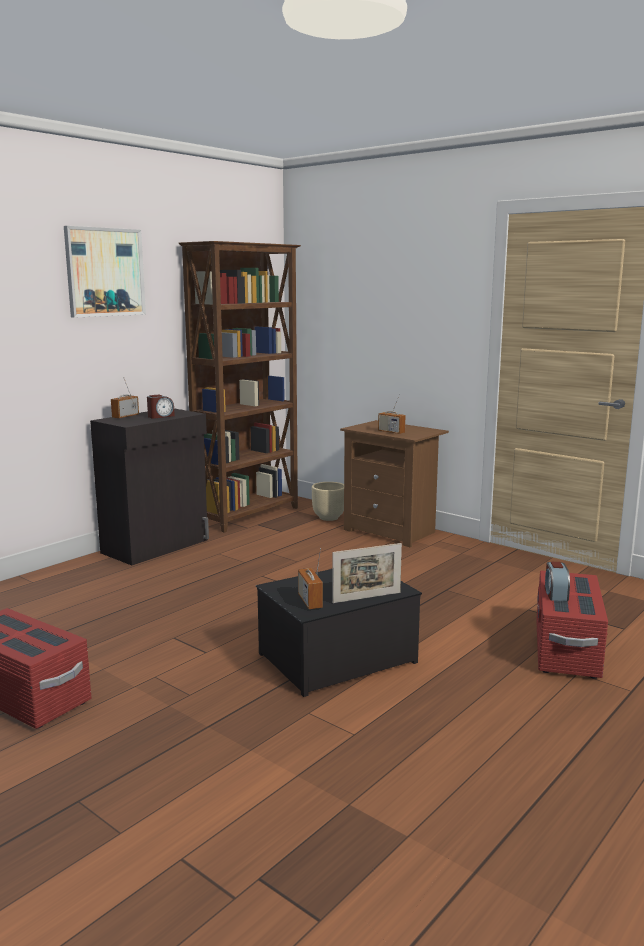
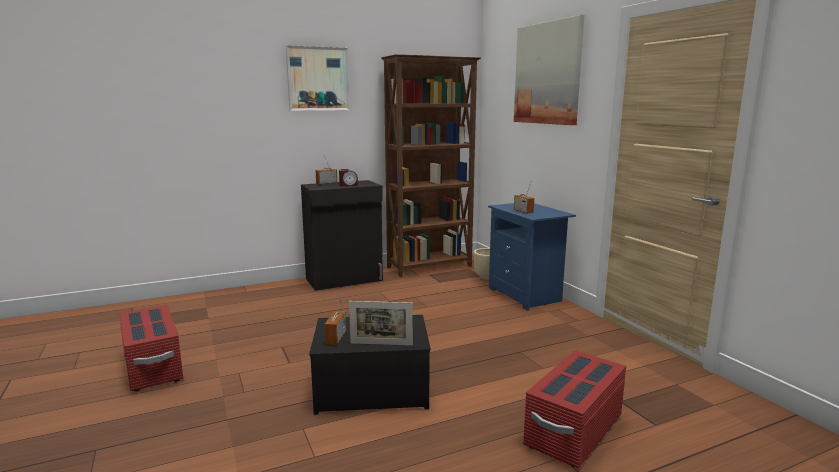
camera: 25 degrees right, 0 degrees up
brown nightstand [340,420,449,547] -> blue nightstand [488,203,576,311]
alarm clock [545,562,570,601] -> none
none -> picture [514,15,585,125]

